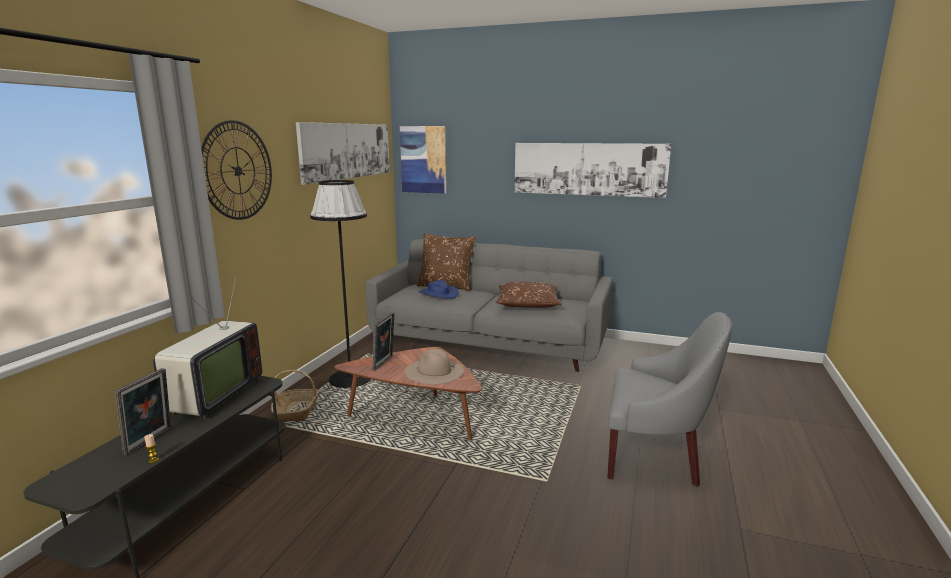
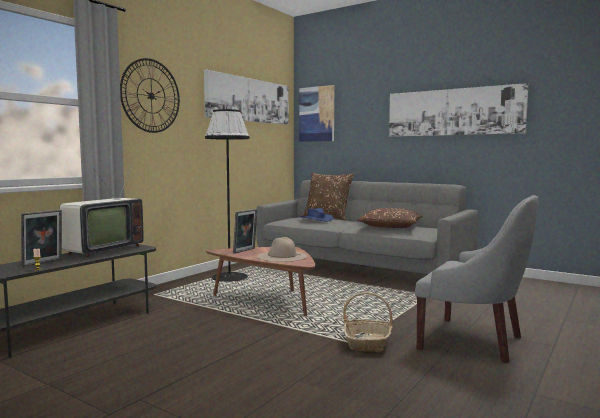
camera: 15 degrees right, 10 degrees down
basket [271,370,319,421] -> basket moved to [343,292,393,353]

